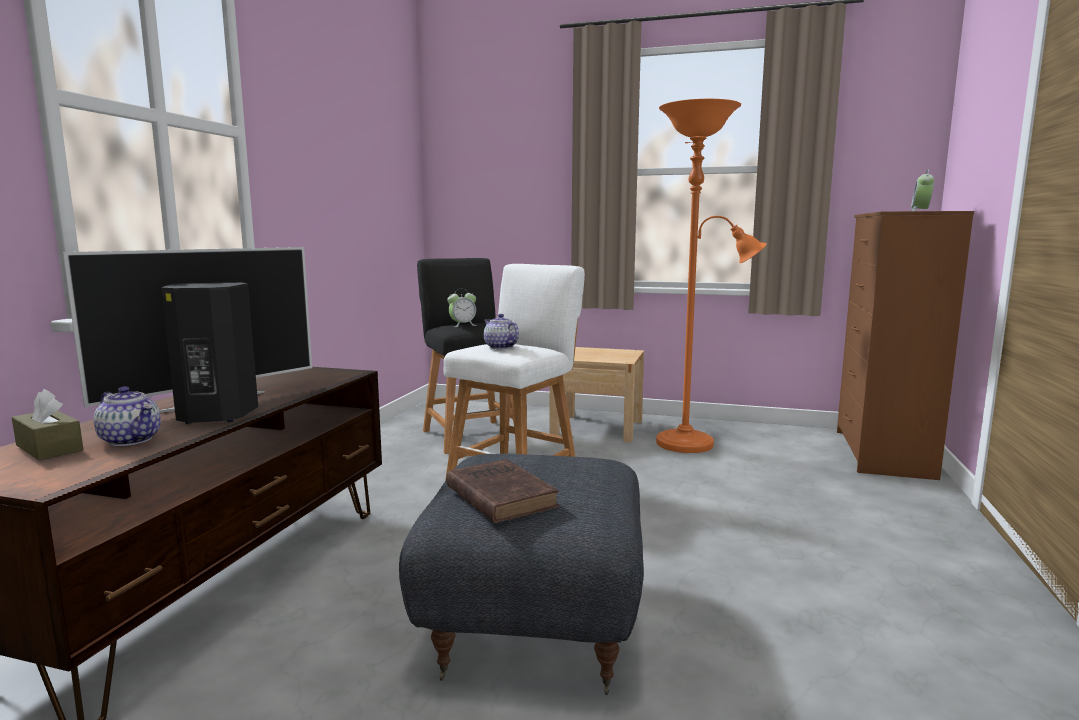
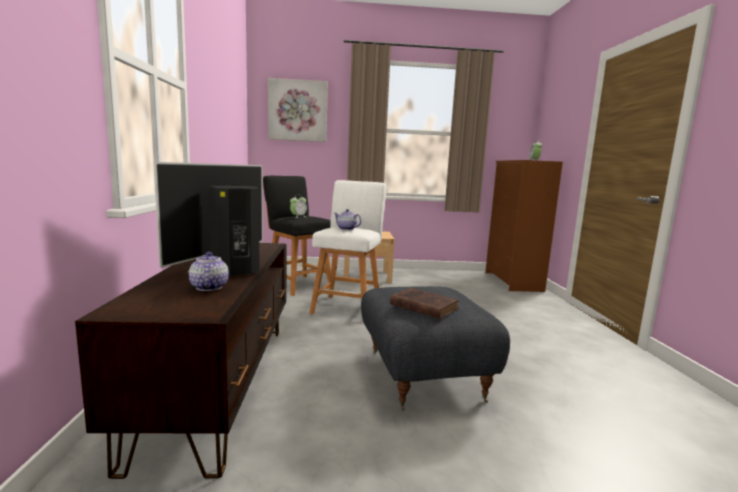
camera: 20 degrees left, 0 degrees up
brown tissue box [12,389,83,460] -> none
teapot [94,386,161,446] -> teapot turned 120 degrees counterclockwise [189,252,229,291]
orange floor lamp [656,99,767,453] -> none
none -> picture [268,78,328,142]

